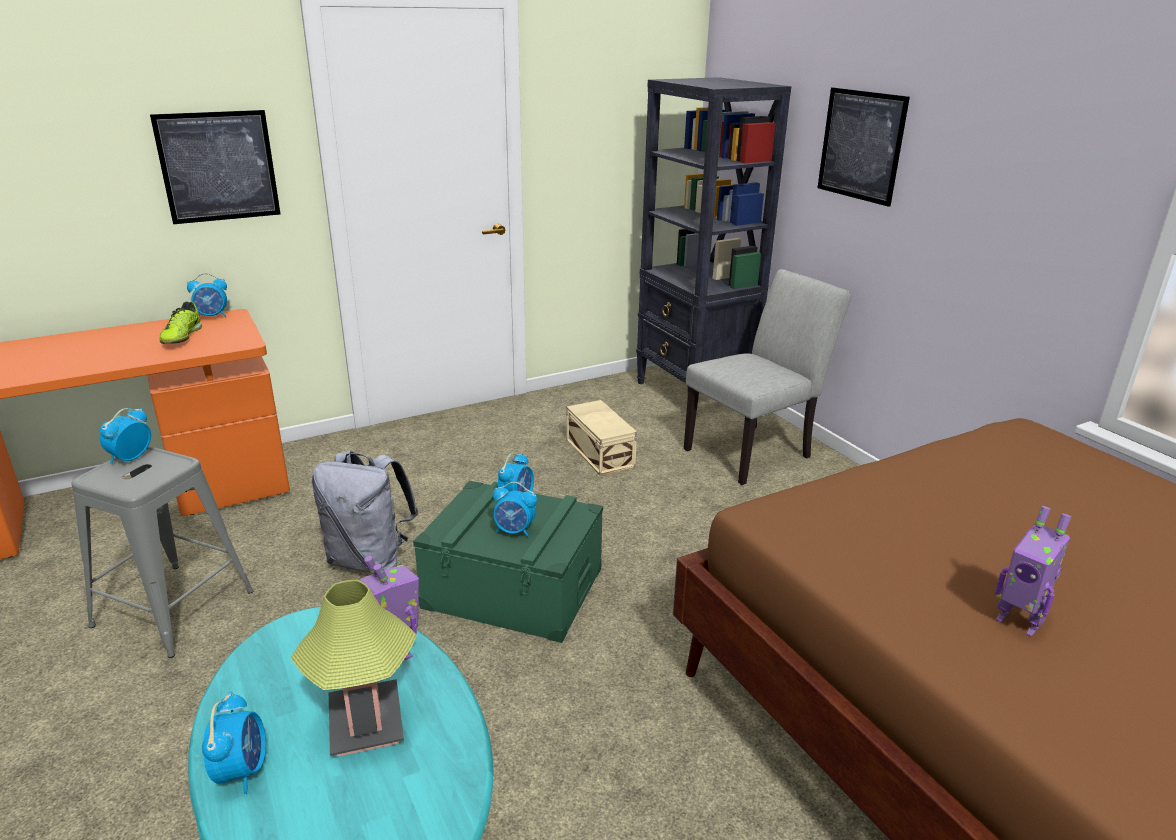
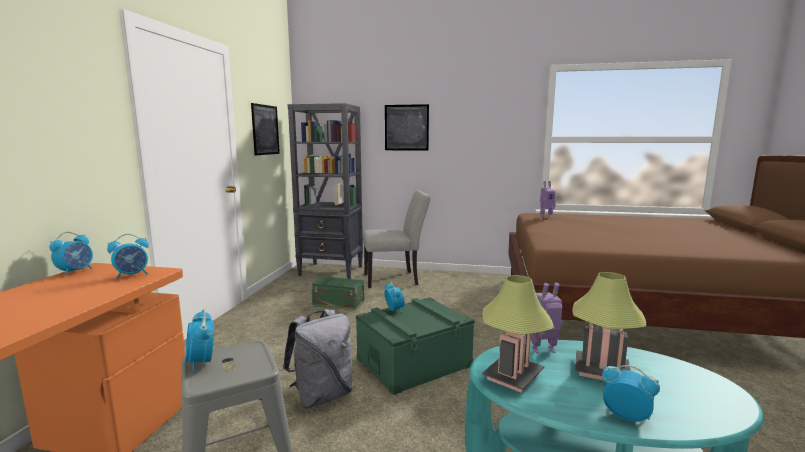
camera: 50 degrees left, 15 degrees down
picture [150,110,280,224] -> picture moved to [251,103,280,156]
shoe [159,302,202,344] -> none
alarm clock [493,482,537,537] -> alarm clock moved to [107,234,149,279]
beige storage box [566,400,637,475] -> green storage box [311,277,364,311]
grey chair [684,269,851,485] -> grey chair turned 75 degrees clockwise [363,190,430,288]
toy robot [995,506,1071,637] -> toy robot moved to [540,181,556,217]
none -> table lamp [482,275,554,393]

